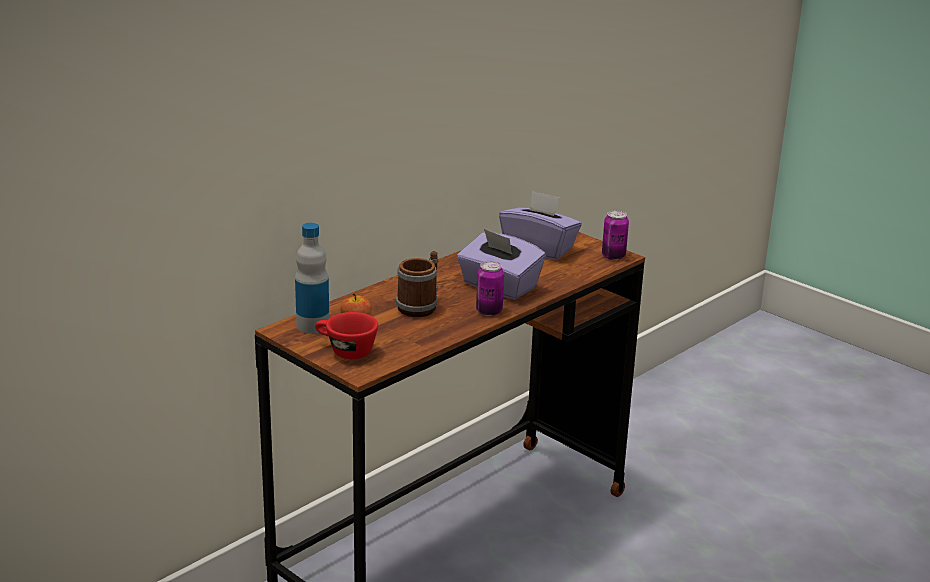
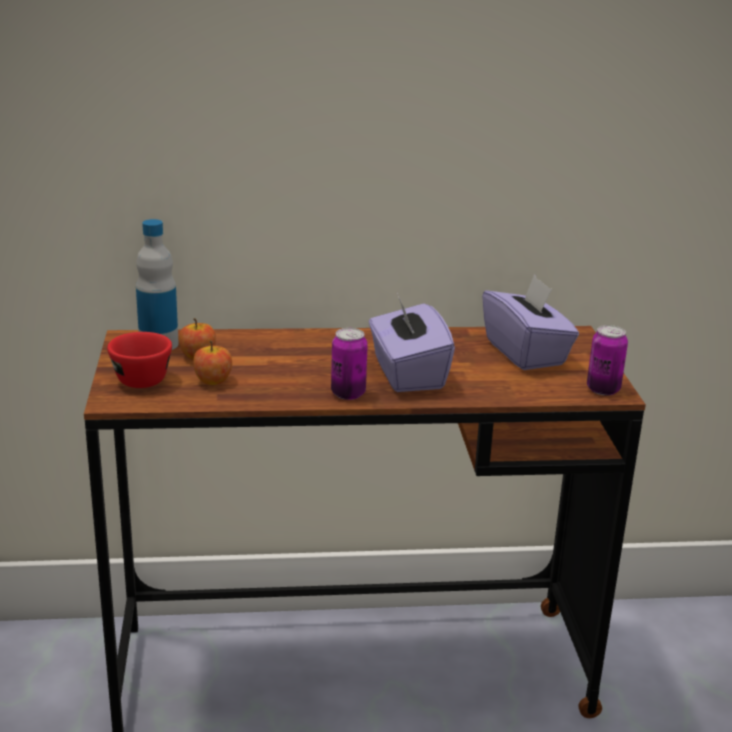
camera: 40 degrees right, 0 degrees up
mug [396,251,438,317] -> none
none -> apple [193,340,232,385]

